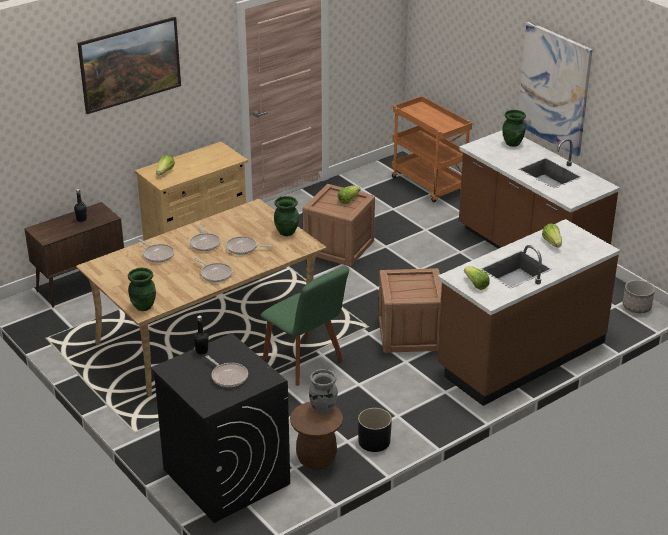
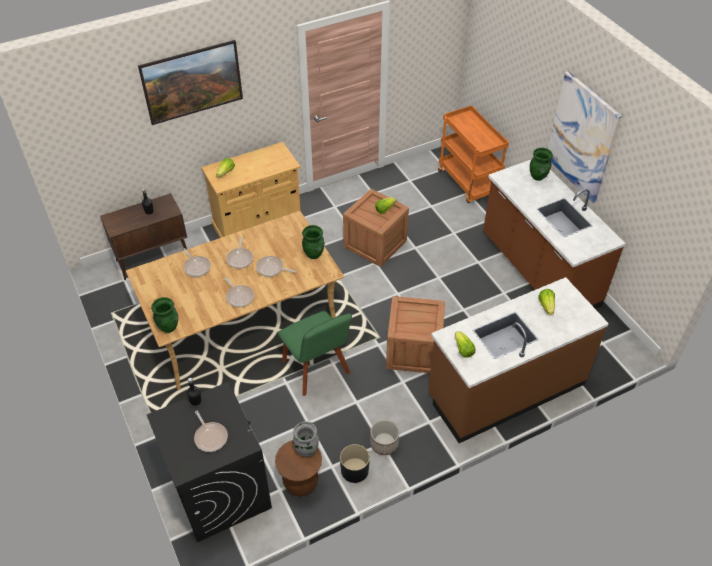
camera: 10 degrees right, 15 degrees up
planter [623,280,655,313] -> planter moved to [370,419,399,455]

